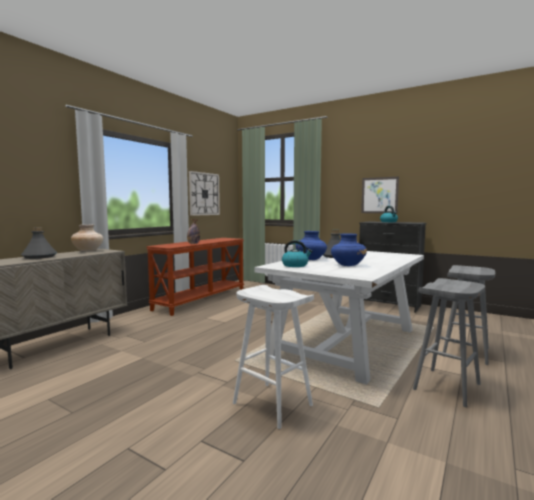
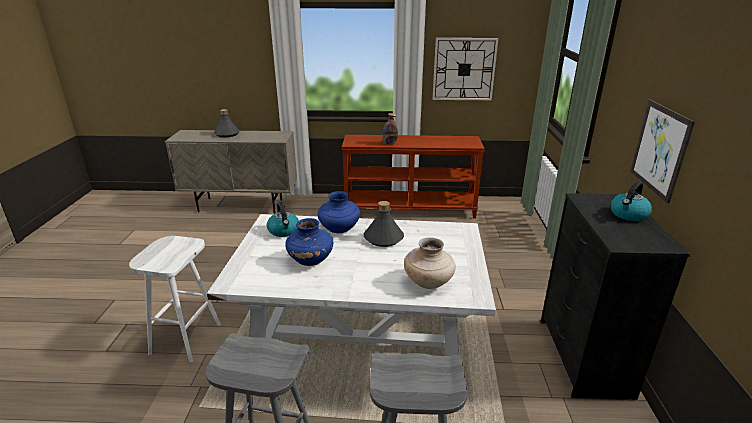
camera: 60 degrees right, 20 degrees up
beige vase [71,225,103,251] -> beige vase moved to [404,237,456,289]

